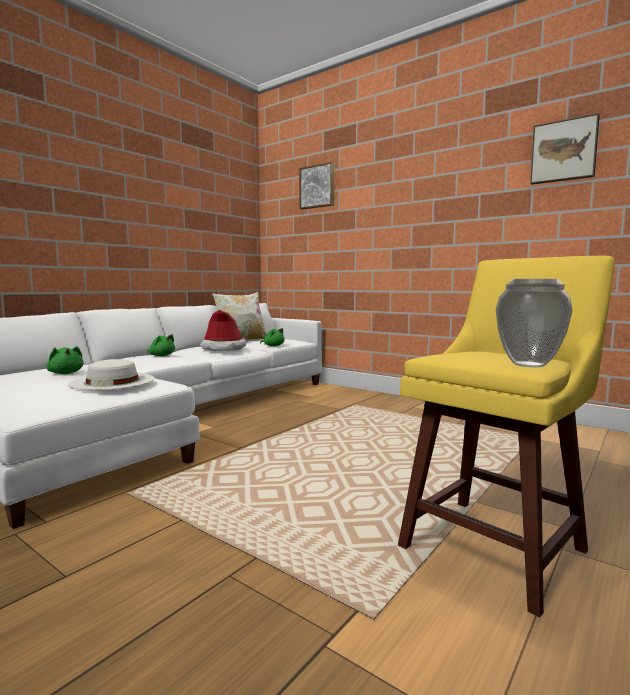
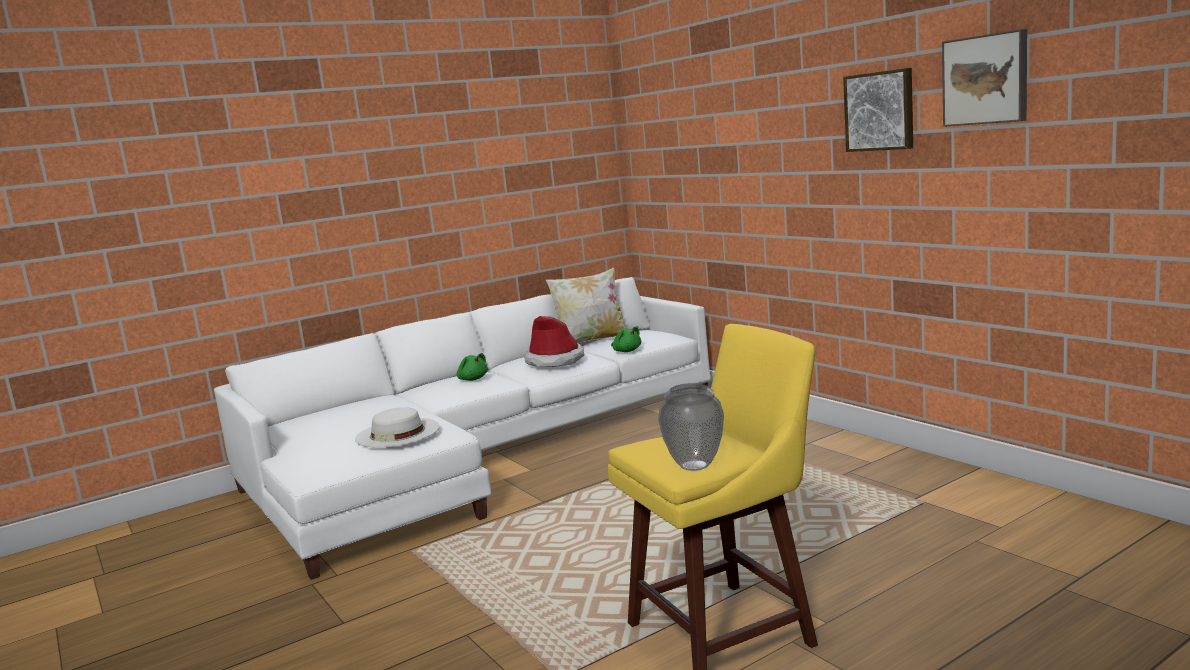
camera: 20 degrees right, 5 degrees up
green plush toy [46,346,83,374] -> none
picture [299,162,335,210] -> picture moved to [843,68,913,152]

